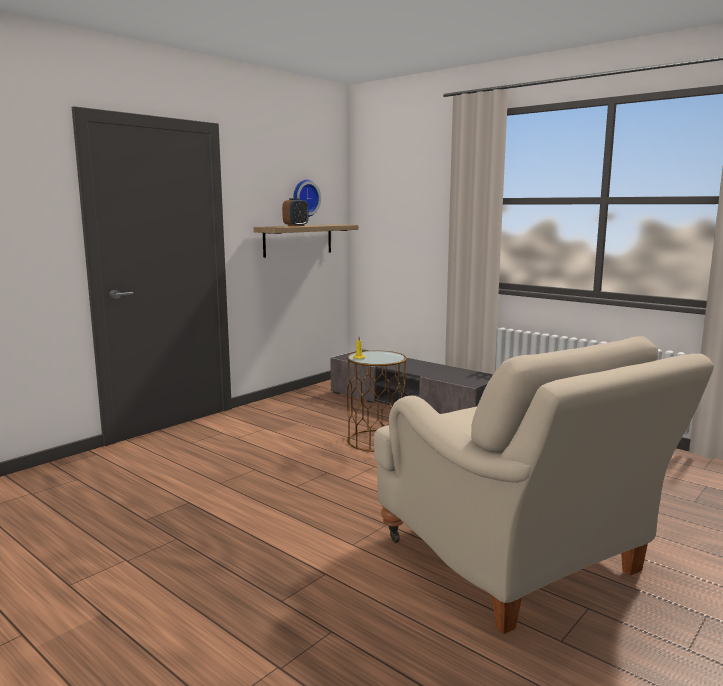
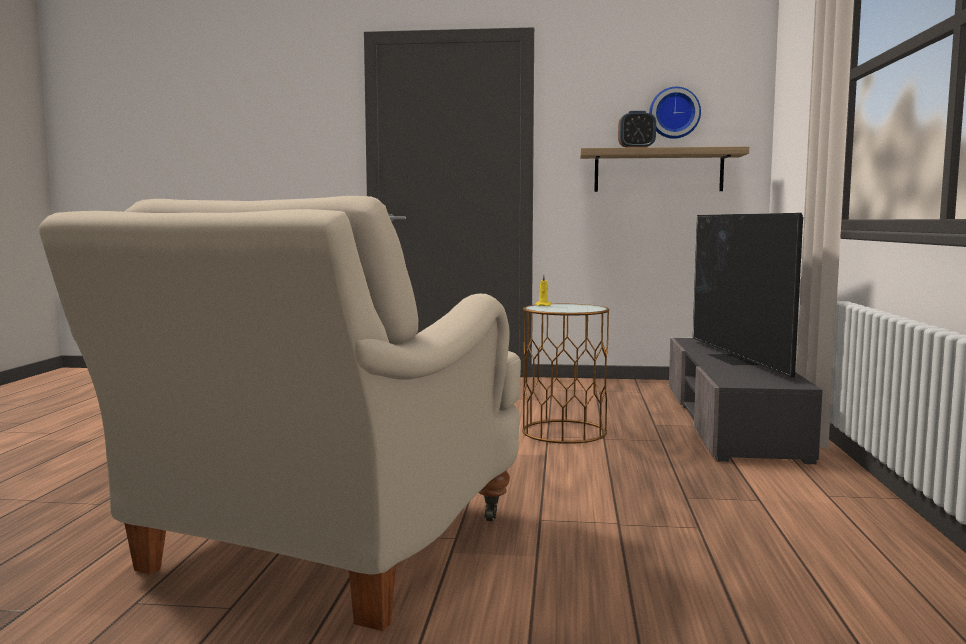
camera: 55 degrees right, 5 degrees down
none -> television [693,213,803,378]

